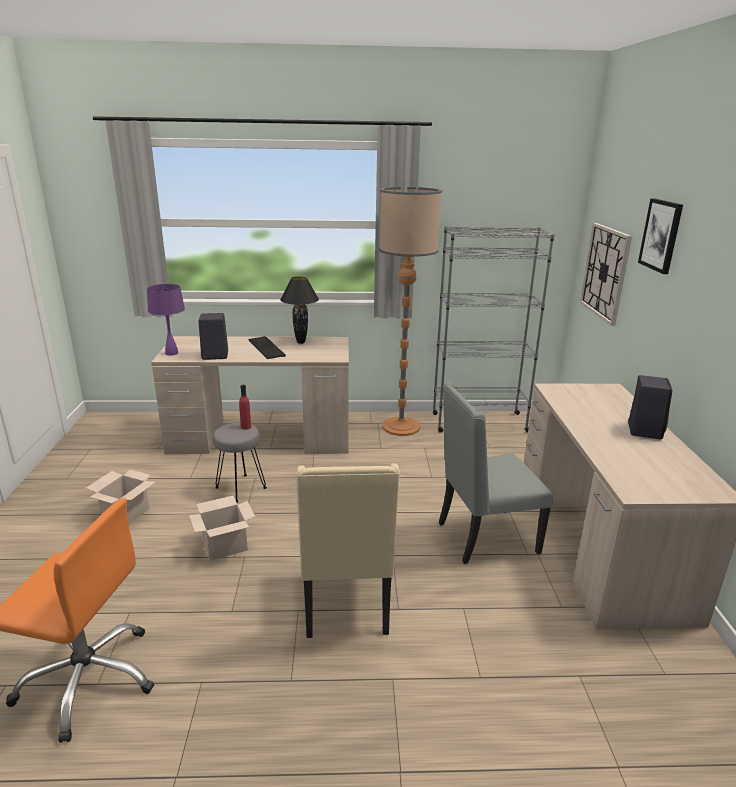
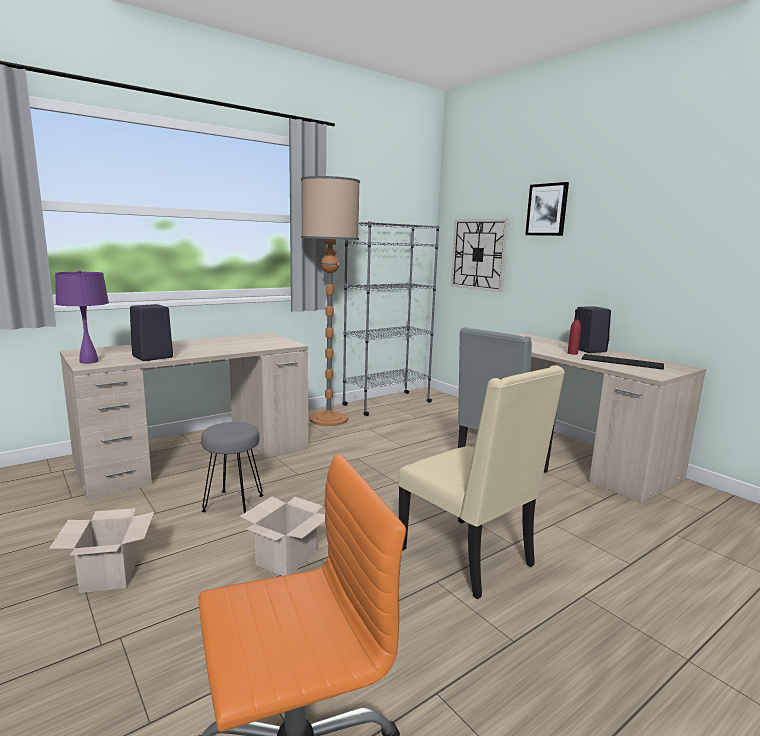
camera: 35 degrees left, 10 degrees down
red bottle [239,385,251,430] -> red bottle moved to [568,309,581,355]
keyboard [248,336,286,359] -> keyboard moved to [582,354,664,370]
black table lamp [280,277,319,344] -> none

